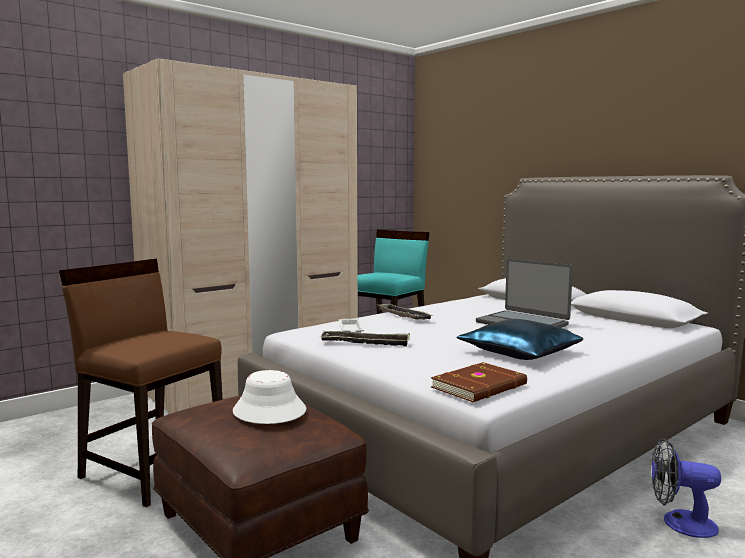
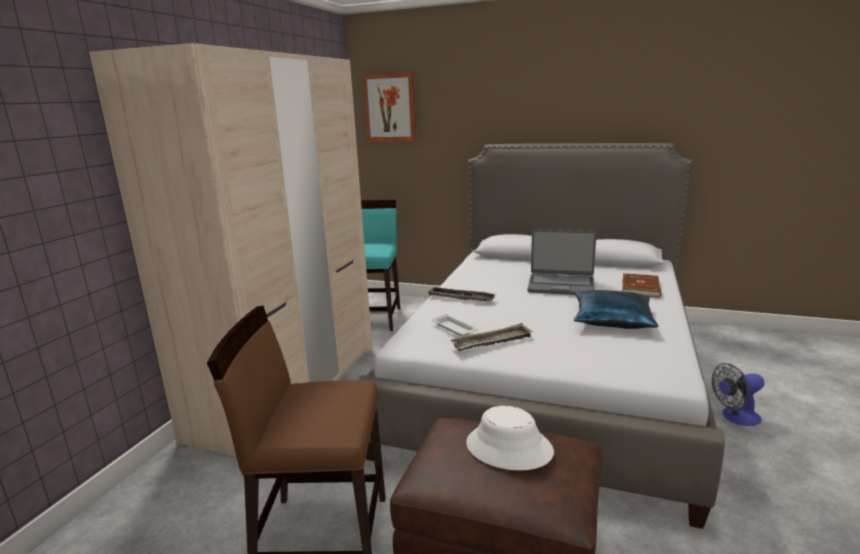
camera: 30 degrees left, 10 degrees up
brown book [431,362,527,402] -> brown book moved to [622,273,661,298]
none -> picture [362,72,417,142]

